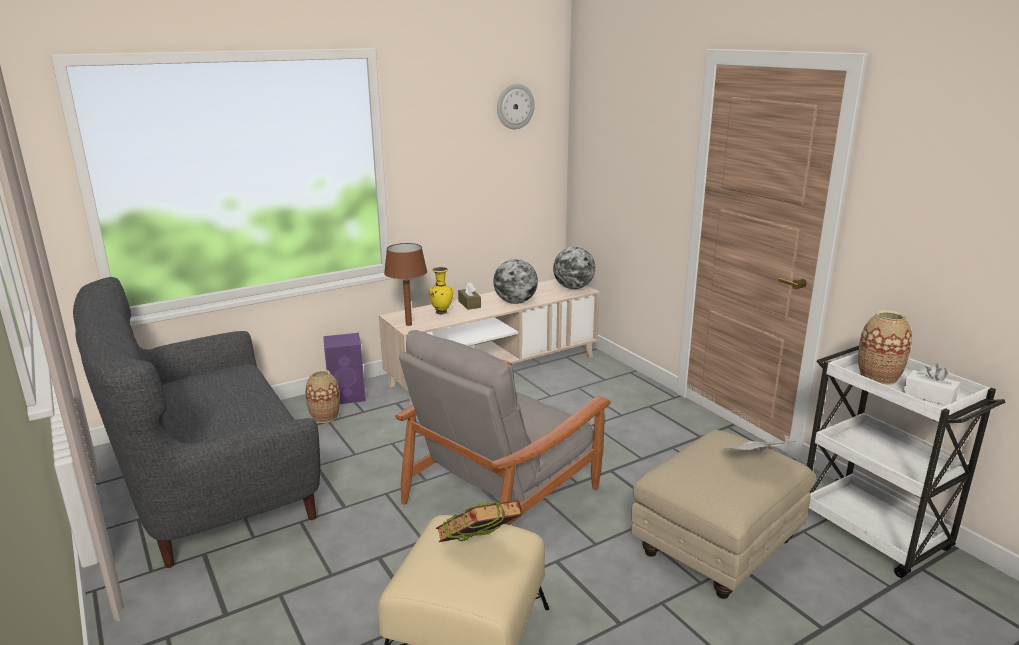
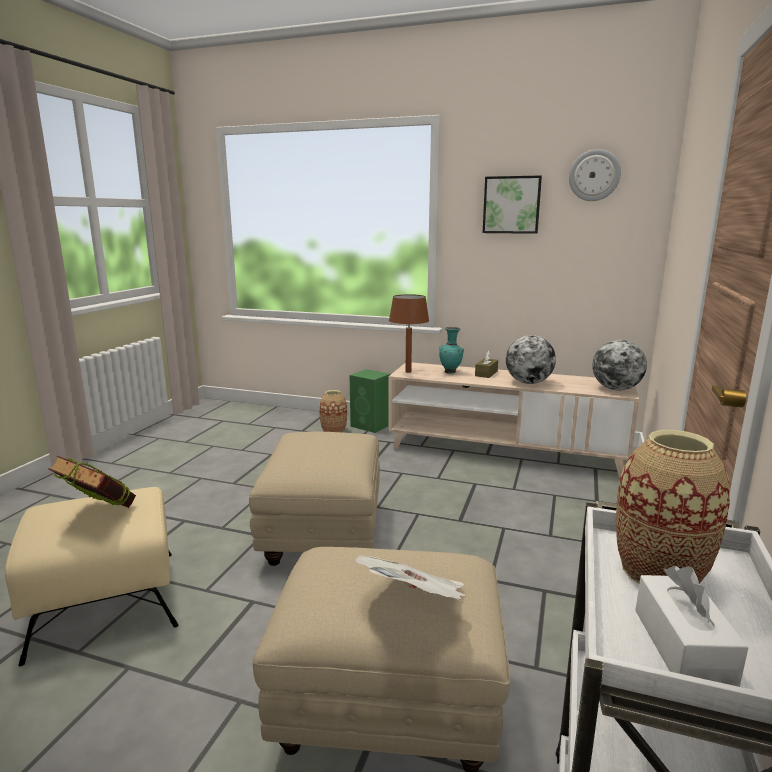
camera: 50 degrees right, 5 degrees down
grey sofa [73,277,320,568] -> none
purple speaker [323,333,366,404] -> green speaker [349,369,391,433]
grey armchair [396,330,610,525] -> beige ottoman [249,431,380,566]
yellow vase [428,267,454,315] -> turquoise vase [439,327,464,374]
none -> picture [483,175,542,234]

